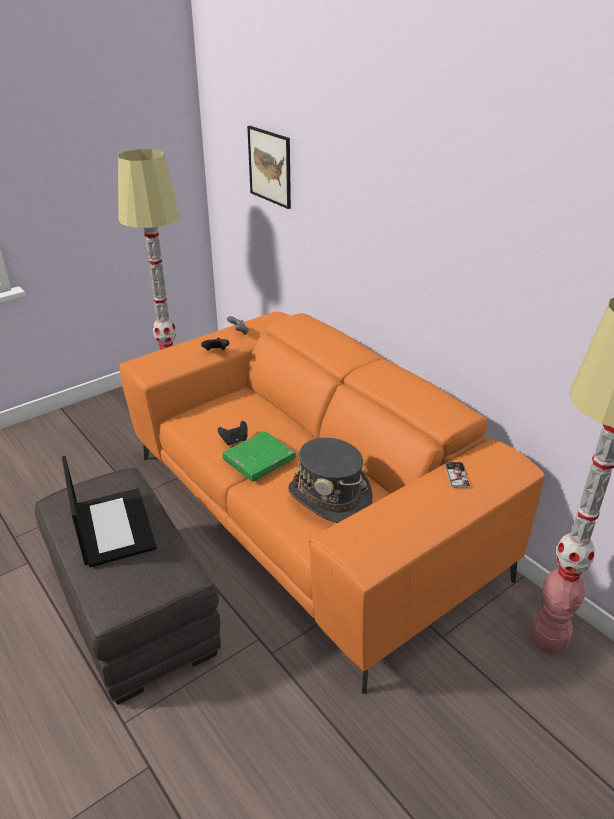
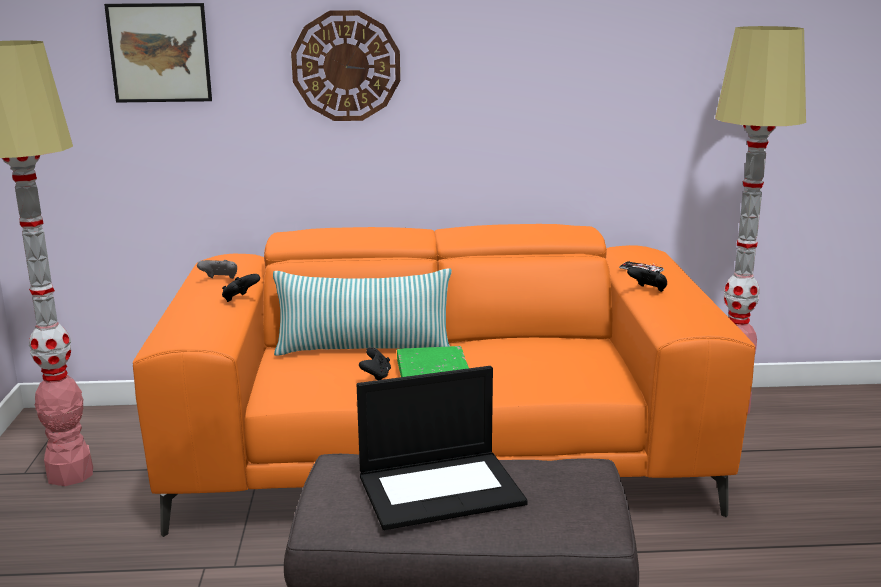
camera: 55 degrees left, 15 degrees down
laptop [62,456,157,567] -> laptop turned 150 degrees clockwise [357,366,527,530]
grey hat [288,438,373,523] -> none
none -> pillow [273,268,452,356]
none -> wall clock [291,10,400,121]
none -> black game controller [627,267,667,292]

